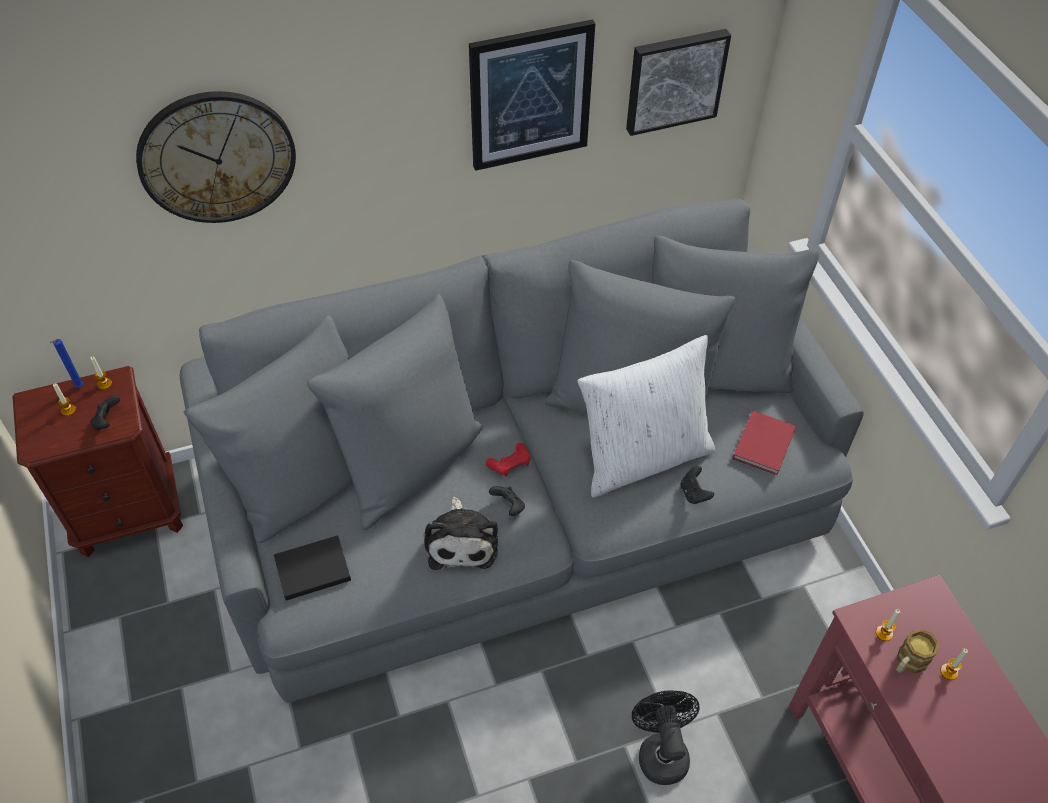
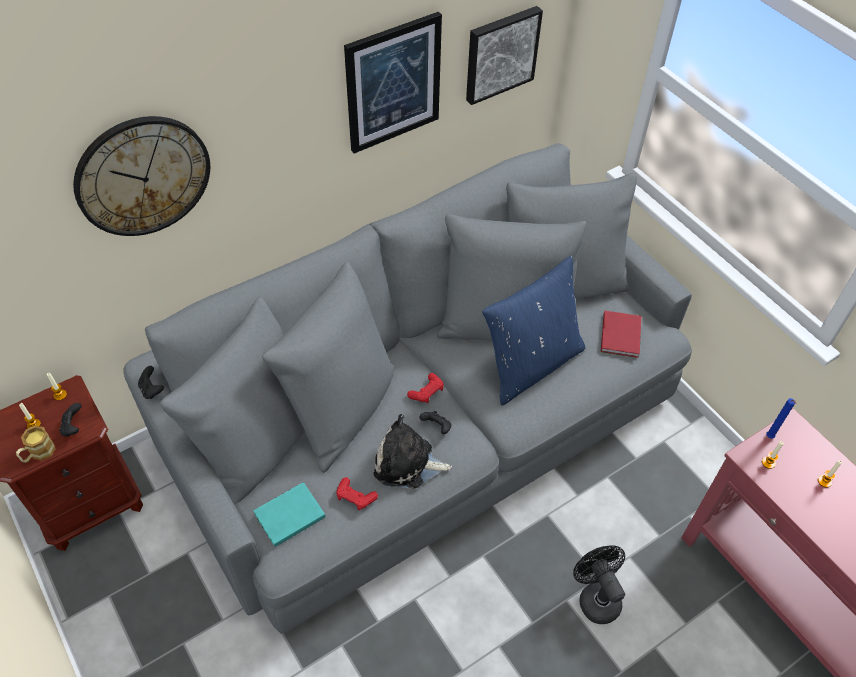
camera: 15 degrees left, 0 degrees up
blue candle [50,339,83,388] -> blue candle moved to [766,398,796,439]
black book [274,535,351,600] -> turquoise book [253,482,325,547]
plush toy [425,497,498,570] -> plush toy turned 120 degrees clockwise [374,414,452,489]
white pillow [577,335,715,498] -> blue pillow [482,256,585,405]
black game controller [681,466,714,504] -> black game controller moved to [138,366,164,399]
mug [896,629,939,674] -> mug moved to [16,425,56,463]
none -> red game controller [336,477,378,510]

